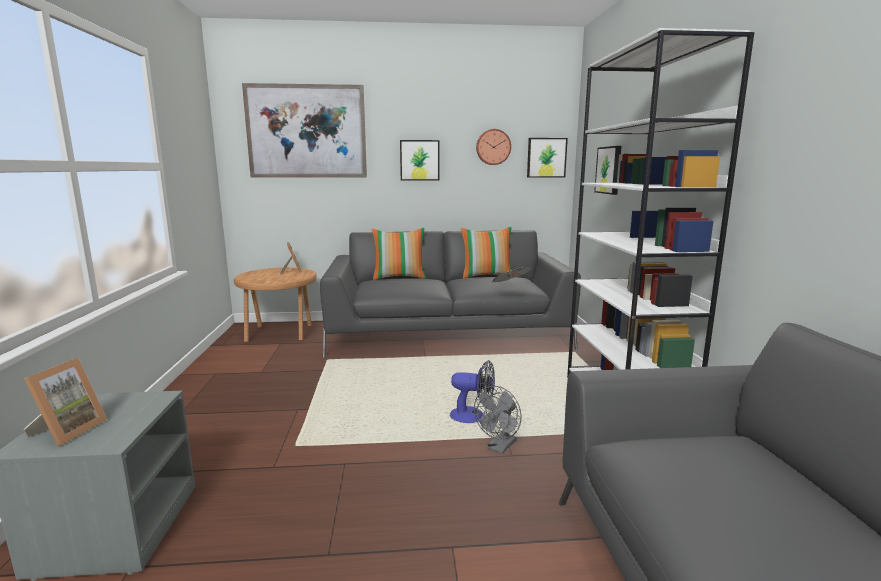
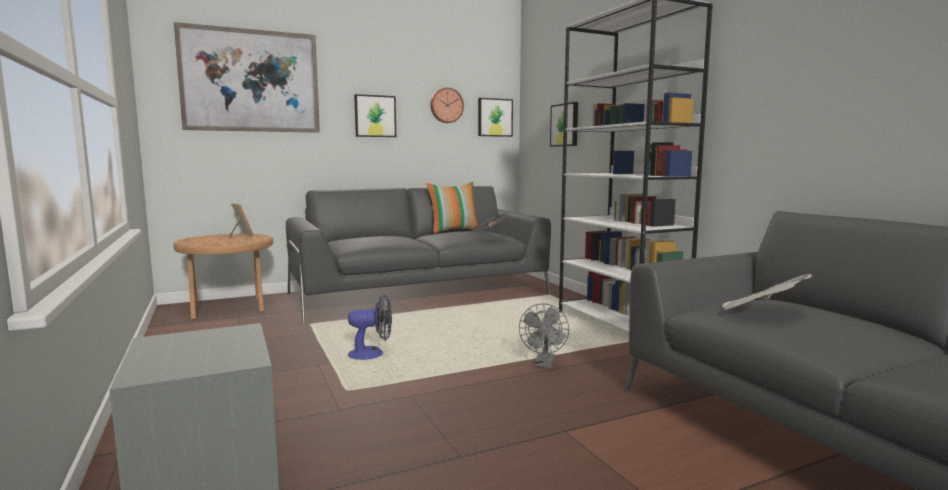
camera: 20 degrees left, 5 degrees down
picture frame [23,358,108,446] -> none
pillow [372,228,426,280] -> none
fan [450,360,495,423] -> fan moved to [348,294,392,360]
none -> newspaper [722,274,812,310]

